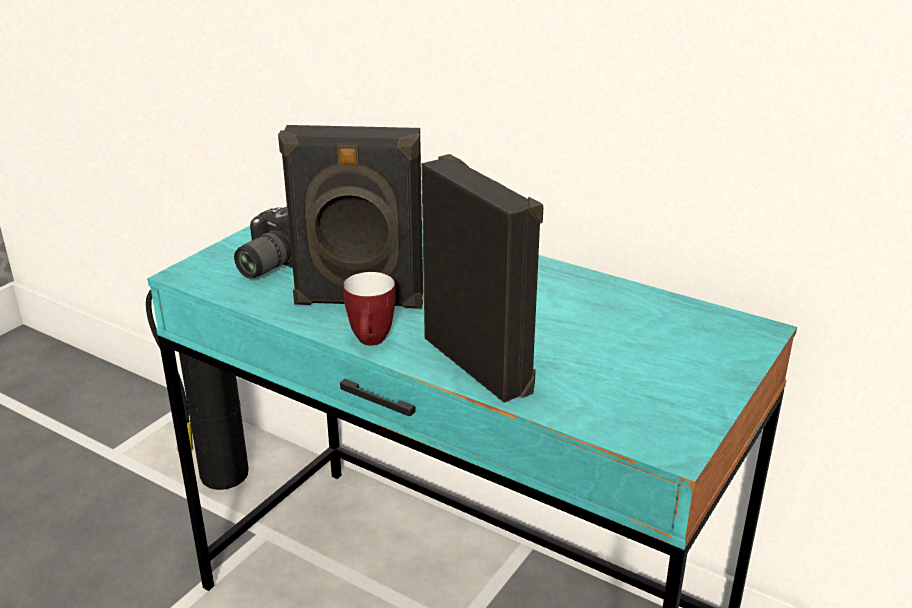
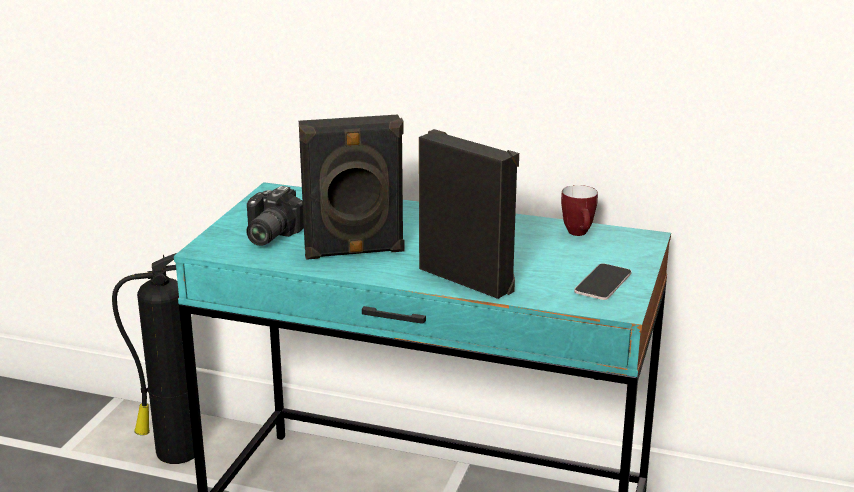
camera: 15 degrees left, 5 degrees down
mug [343,272,396,345] -> mug moved to [561,185,598,236]
none -> phone [574,263,632,300]

